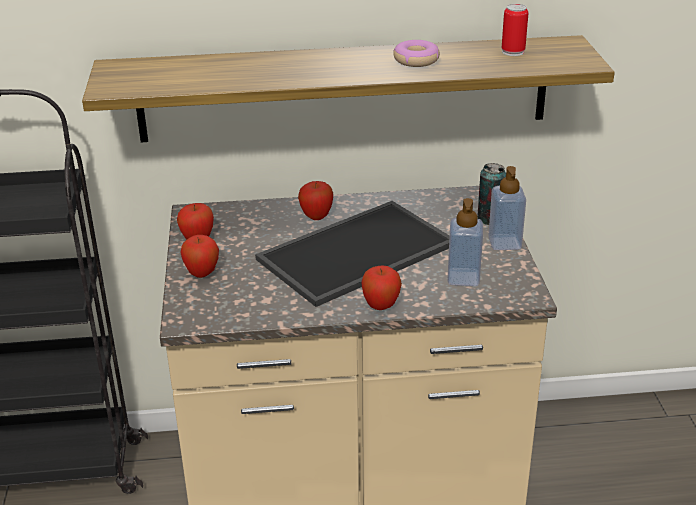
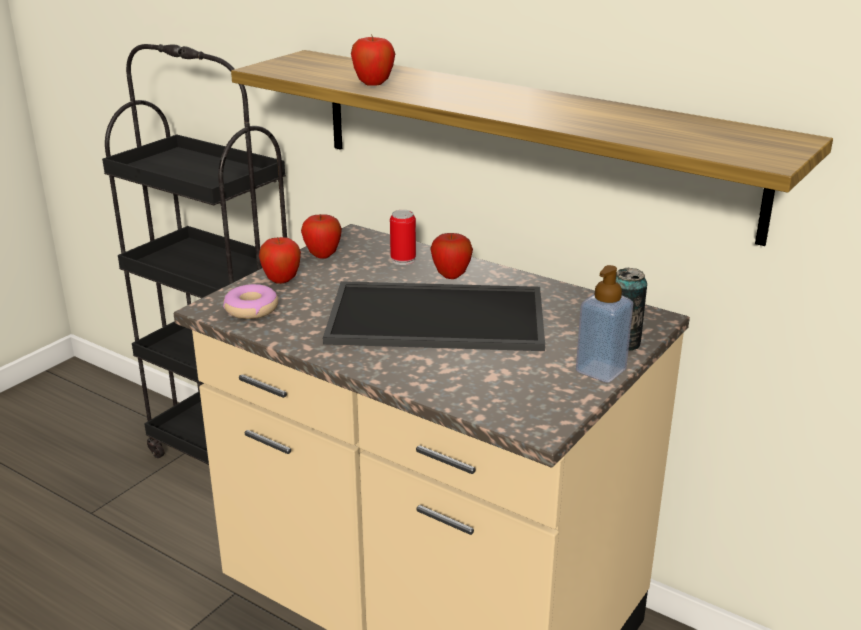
camera: 40 degrees right, 5 degrees down
apple [361,265,402,310] -> apple moved to [351,35,395,86]
donut [393,40,440,67] -> donut moved to [223,284,278,319]
soap dispenser [447,198,483,286] -> none
can [502,4,528,56] -> can moved to [390,210,416,265]

